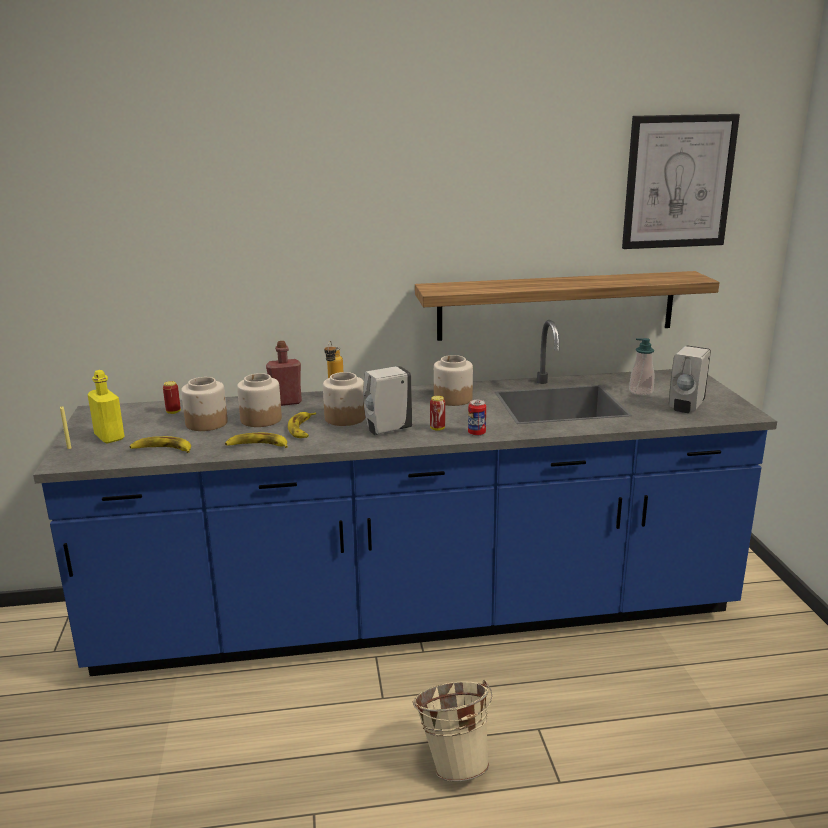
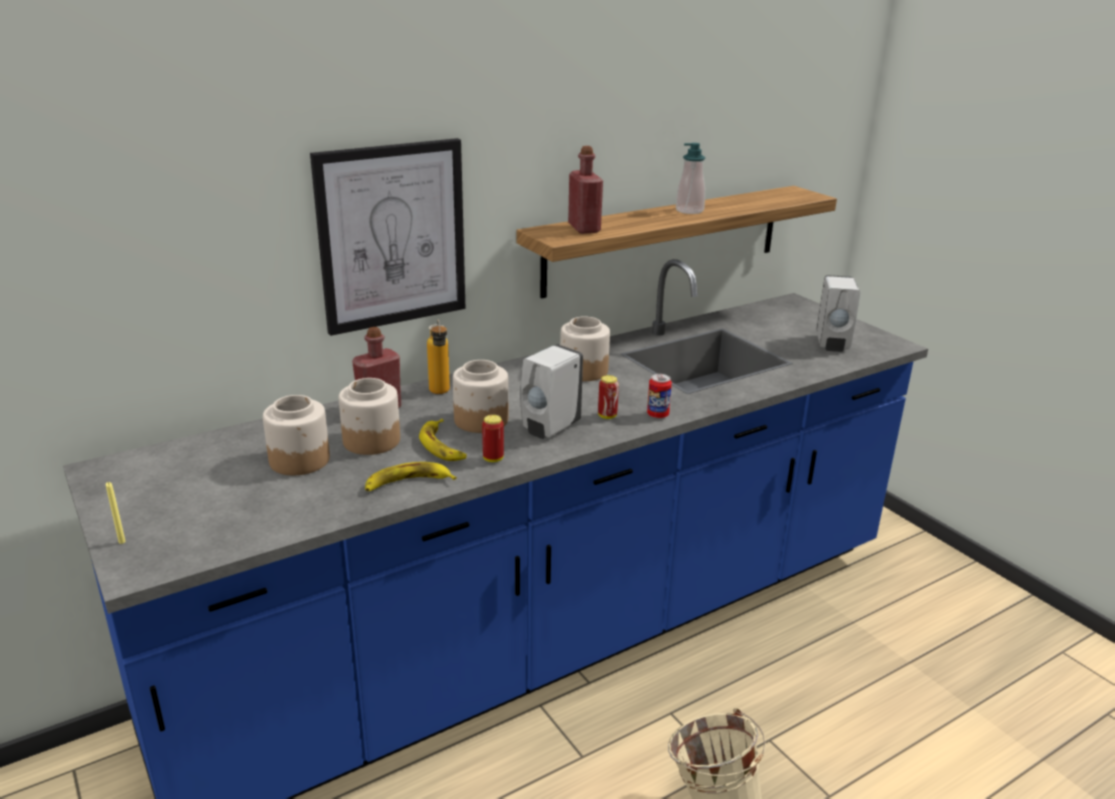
camera: 25 degrees left, 5 degrees up
yellow bottle [87,370,125,443] -> none
banana [129,436,191,453] -> none
can [163,381,181,414] -> can moved to [482,415,504,462]
picture [622,114,740,249] -> picture moved to [310,138,465,336]
soap dispenser [629,338,654,395] -> soap dispenser moved to [676,143,705,214]
none -> red bottle [568,146,603,234]

